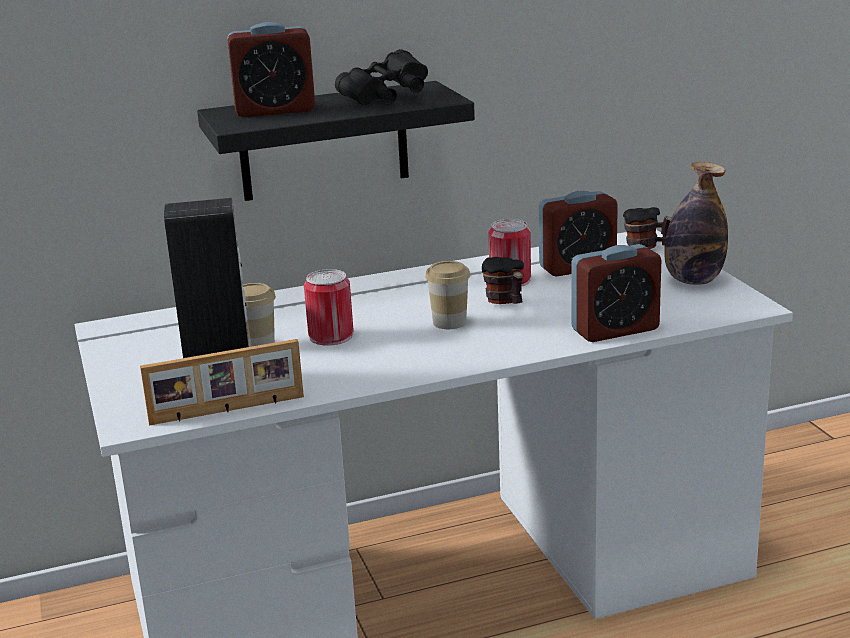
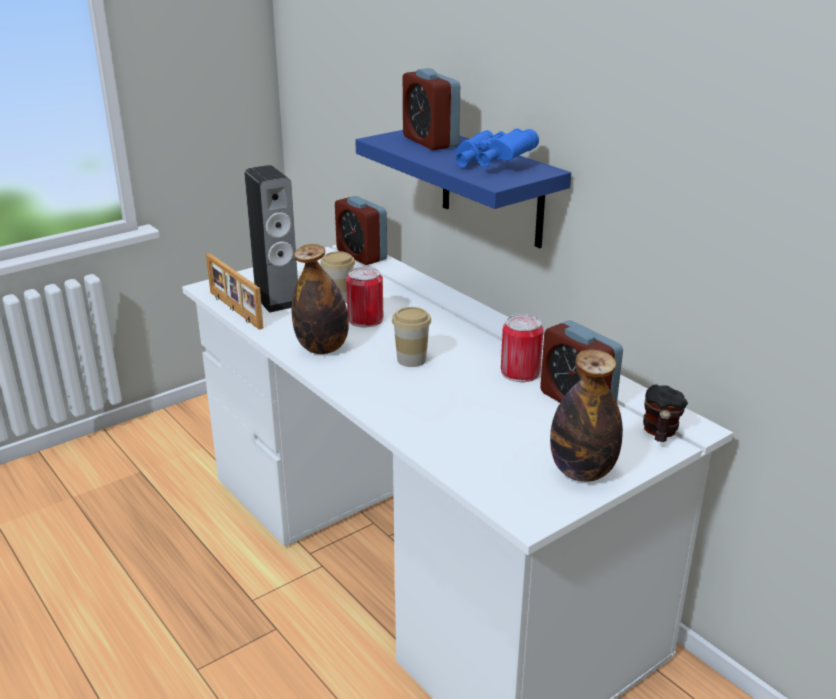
camera: 70 degrees right, 5 degrees up
black shelf [197,81,475,201] -> blue shelf [355,130,571,248]
black binoculars [335,49,428,105] -> blue binoculars [456,128,539,167]
mug [482,257,524,304] -> none
alarm clock [572,244,661,342] -> alarm clock moved to [335,196,387,265]
none -> bottle [292,244,349,354]

